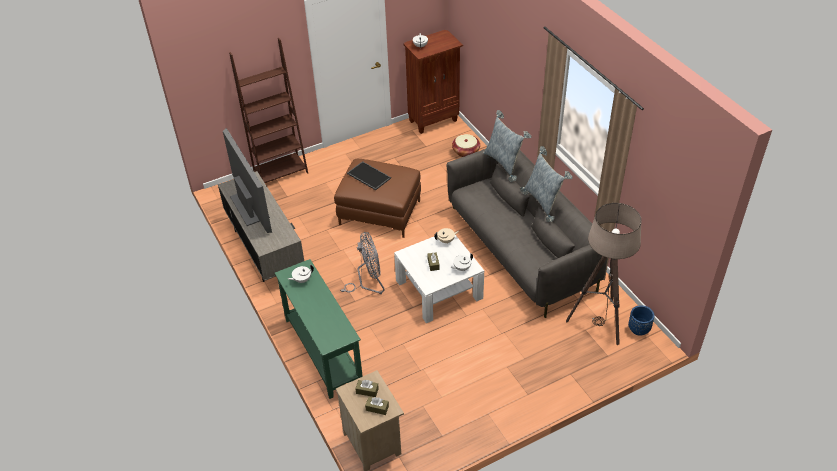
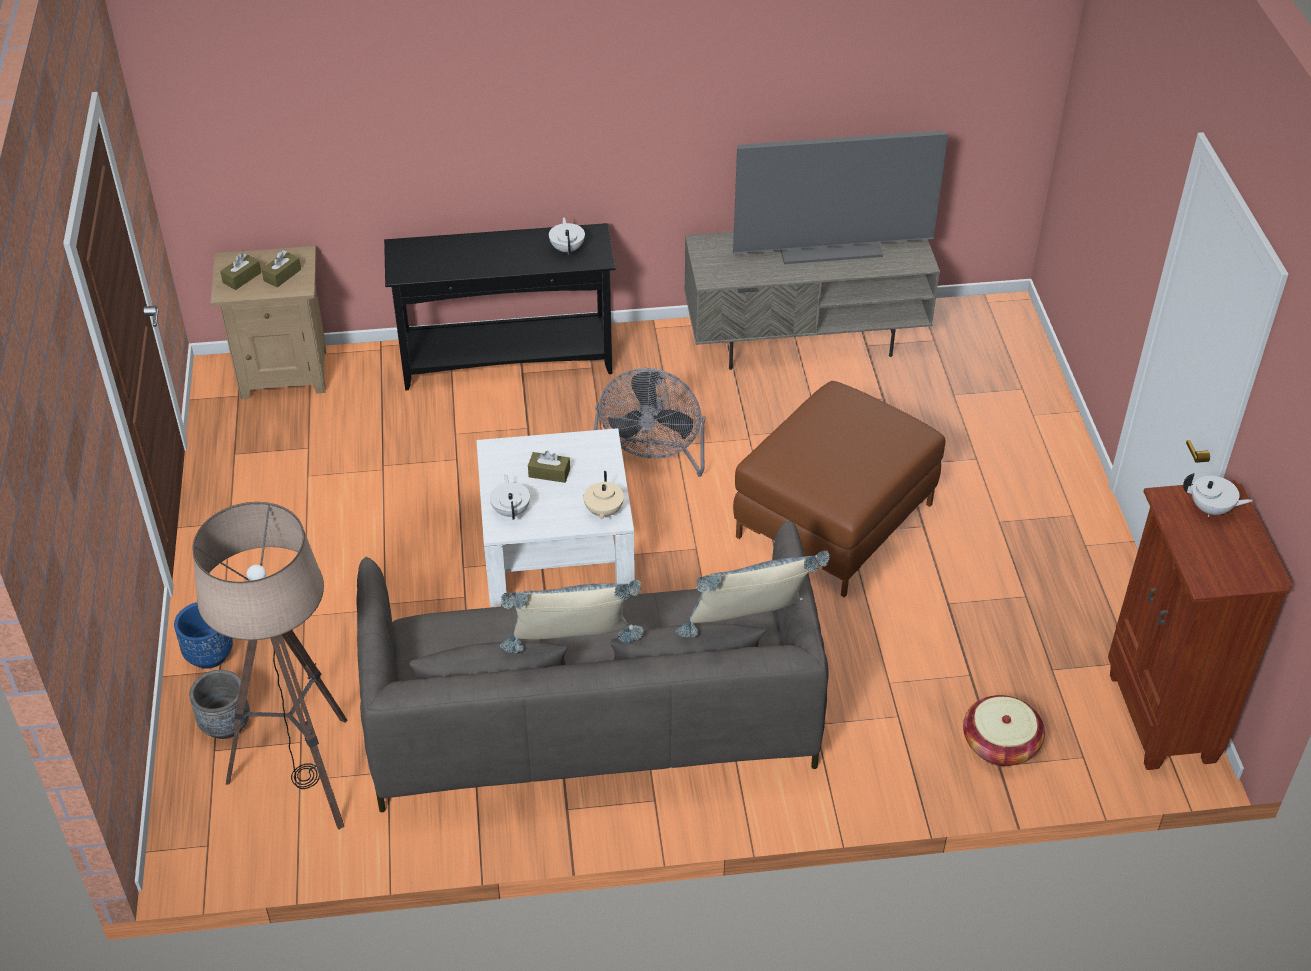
camera: 110 degrees right, 0 degrees up
brown bookcase [229,38,308,183] -> none
green console table [275,259,363,399] -> black console table [384,223,616,390]
tray [347,161,391,190] -> none
blue planter [628,305,655,336] -> blue planter moved to [174,602,233,669]
none -> grey planter [189,670,250,739]

